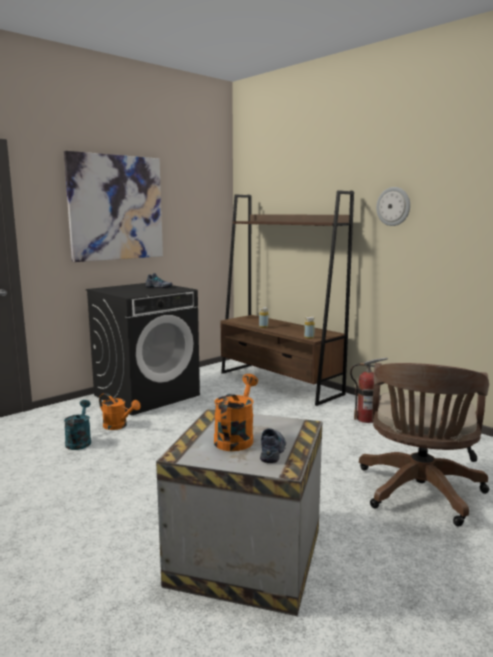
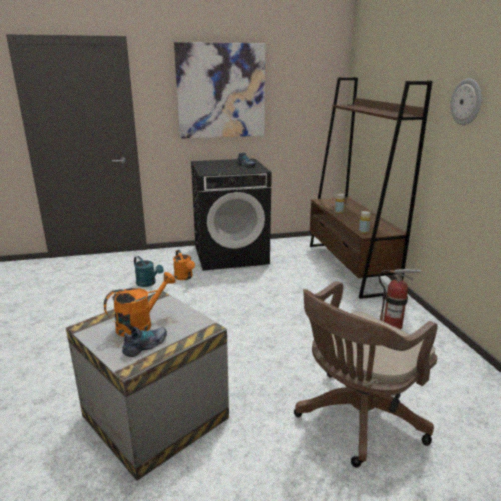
camera: 30 degrees right, 10 degrees up
turquoise watering can [64,400,91,450] -> turquoise watering can turned 105 degrees clockwise [134,256,164,287]

